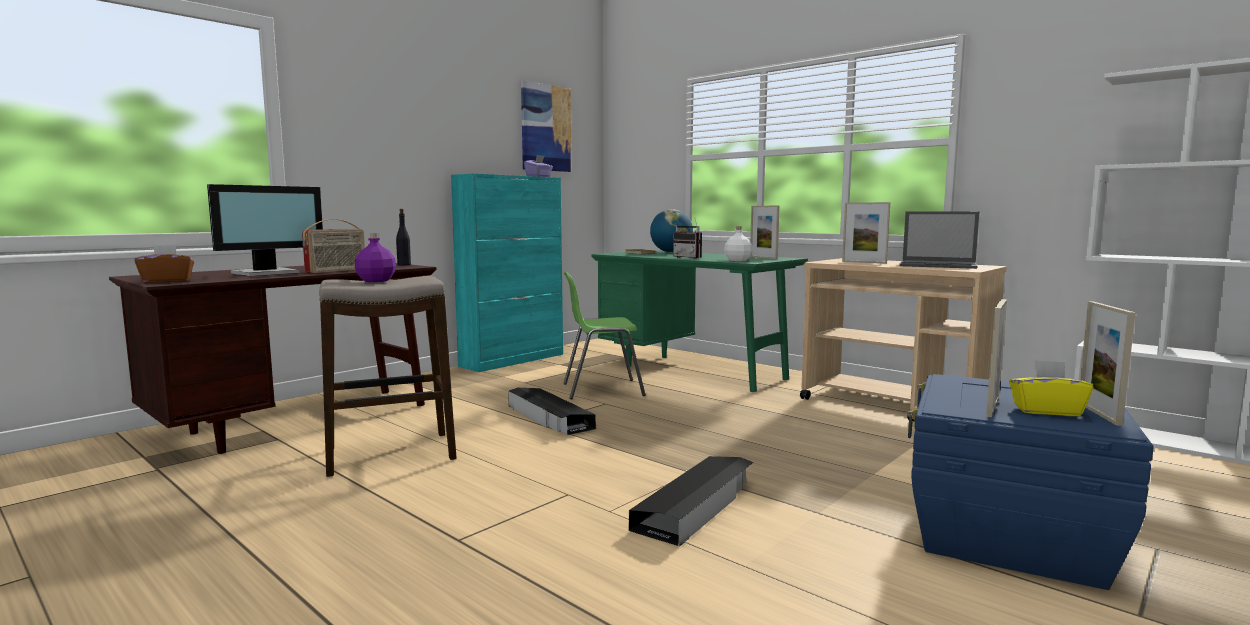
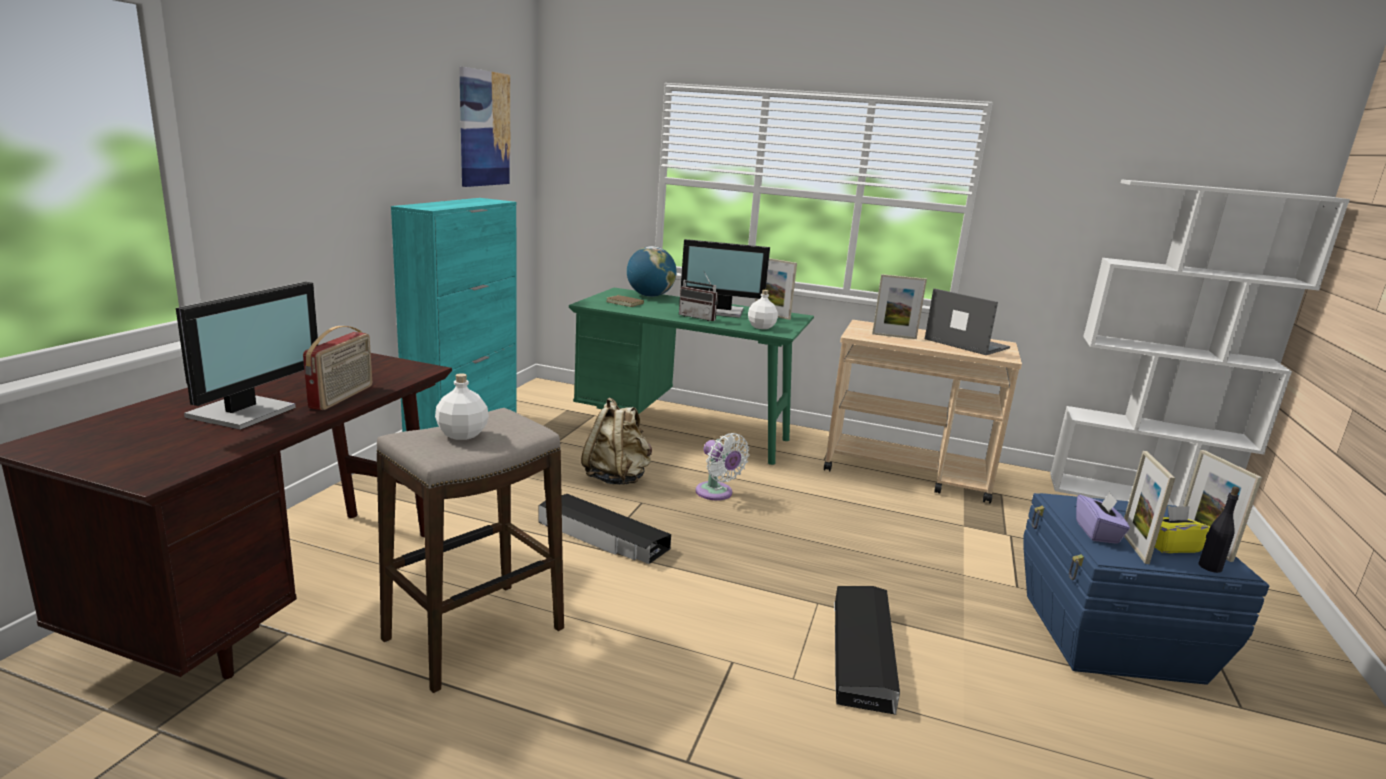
camera: 25 degrees left, 10 degrees up
brown tissue box [134,245,194,283] -> none
purple bottle [355,233,396,282] -> white bottle [435,373,489,440]
black bottle [396,209,411,265] -> black bottle moved to [1198,486,1240,573]
purple tissue box [524,155,553,177] -> purple tissue box moved to [1076,492,1130,544]
green chair [563,271,646,399] -> beige backpack [581,397,652,485]
laptop [899,212,979,269] -> laptop turned 135 degrees counterclockwise [925,288,1010,355]
none -> monitor [681,239,770,318]
none -> white fan [695,433,749,500]

